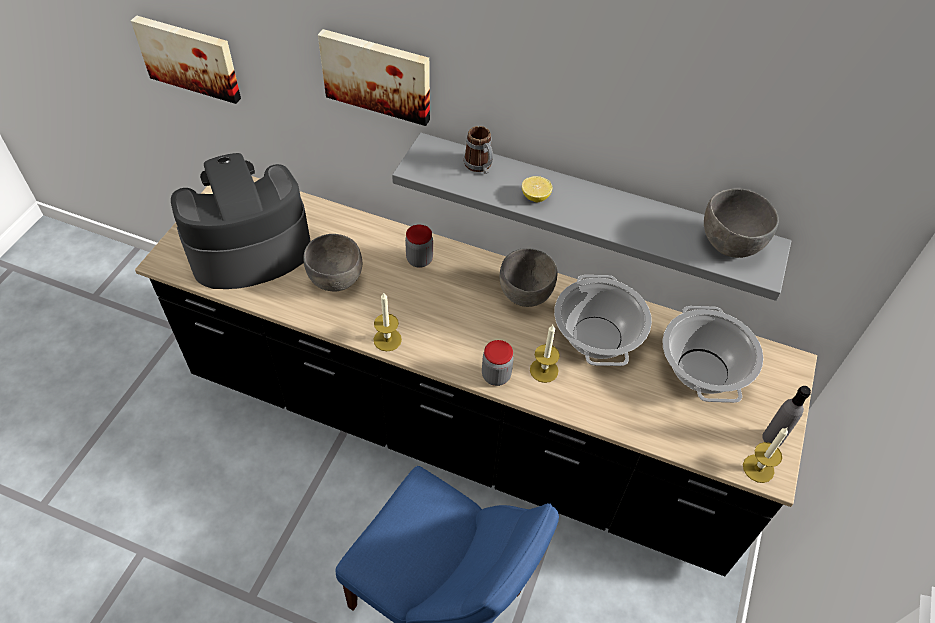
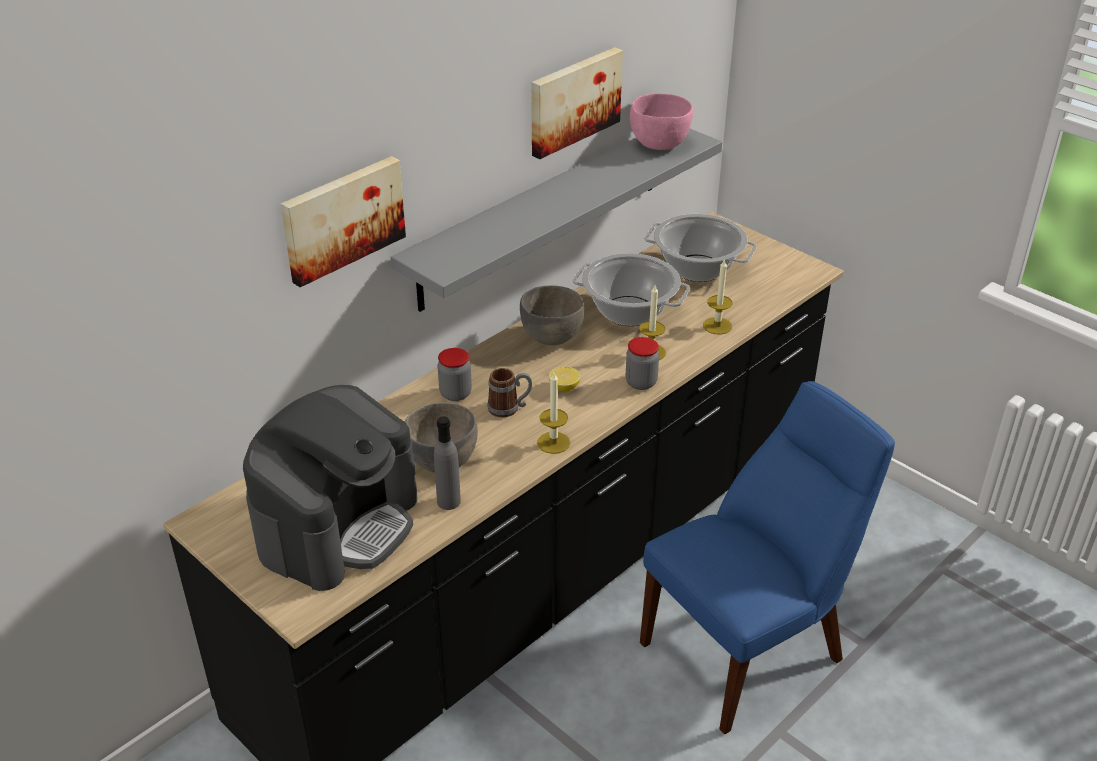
camera: 65 degrees left, 15 degrees down
picture [131,15,241,104] -> picture moved to [531,47,623,159]
coffee machine [171,153,311,289] -> coffee machine turned 150 degrees counterclockwise [243,385,417,591]
mug [464,126,493,174] -> mug moved to [487,368,532,417]
lemon [522,176,552,202] -> lemon moved to [549,366,580,392]
grey bowl [704,188,779,258] -> pink bowl [630,93,693,150]
candle [743,428,788,483] -> candle moved to [703,258,732,335]
grey bottle [762,386,811,446] -> grey bottle moved to [434,416,461,510]

